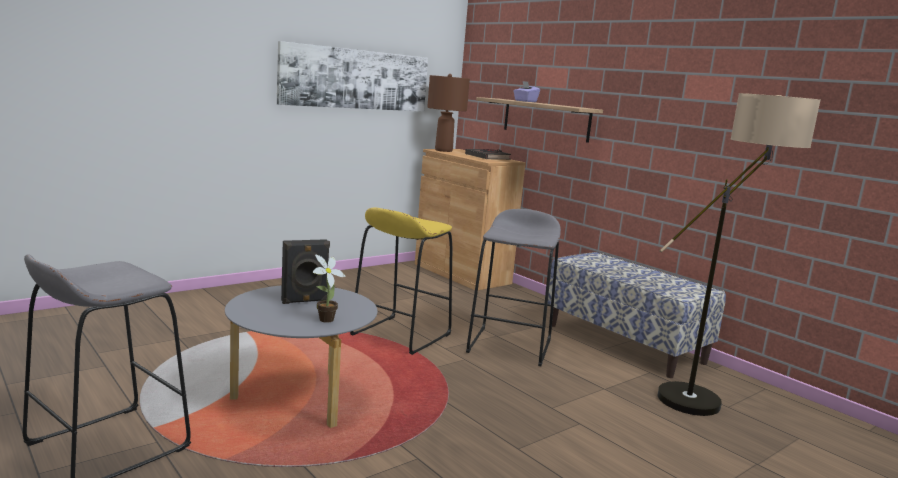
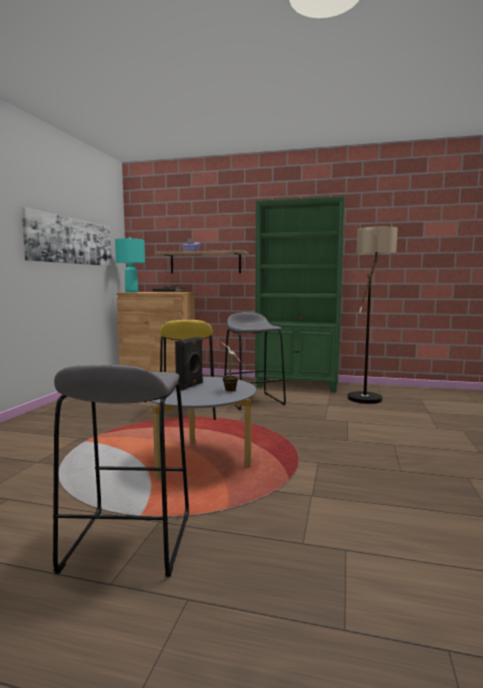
camera: 35 degrees left, 5 degrees down
brown table lamp [427,74,470,152] -> turquoise table lamp [115,237,145,293]
bench [548,252,726,378] -> green bookcase [255,196,345,392]

